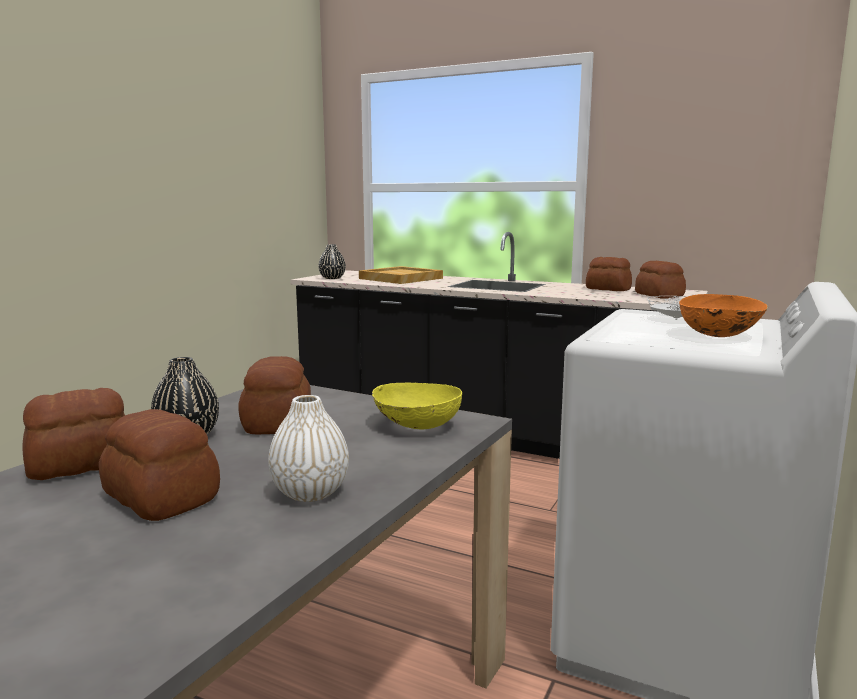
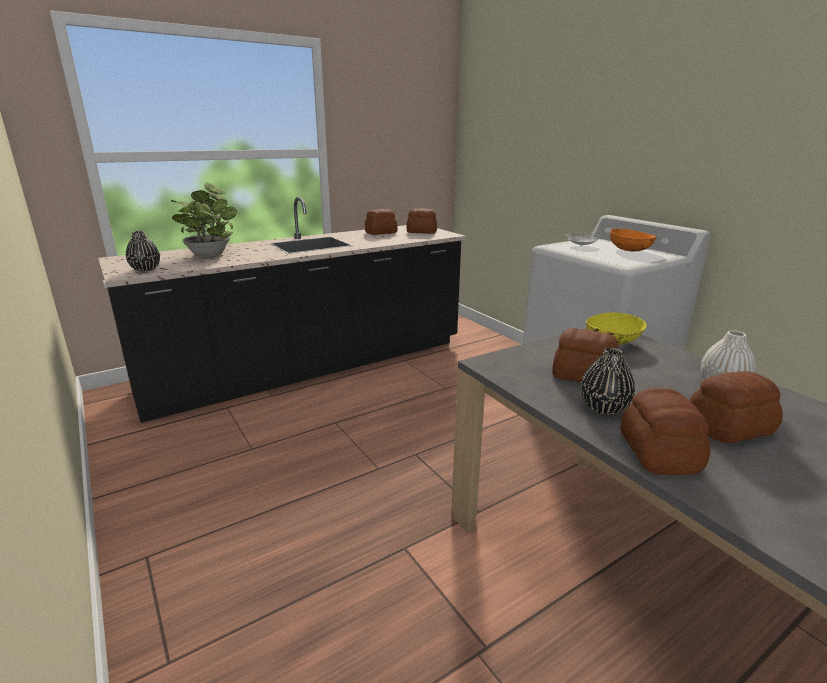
camera: 60 degrees left, 10 degrees up
beige tray [359,266,443,284] -> potted plant [171,183,237,258]

